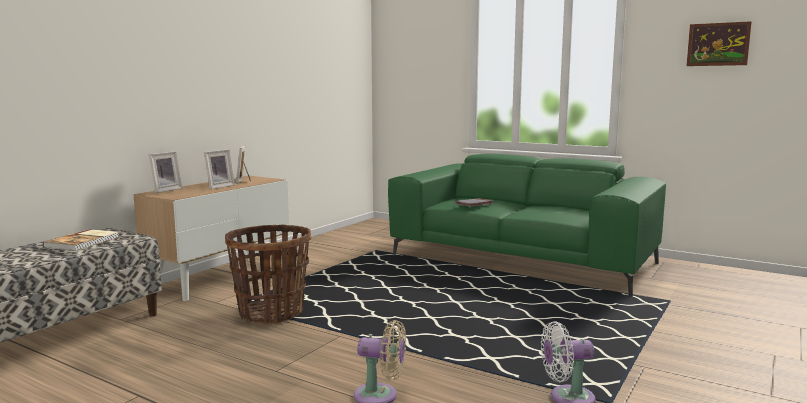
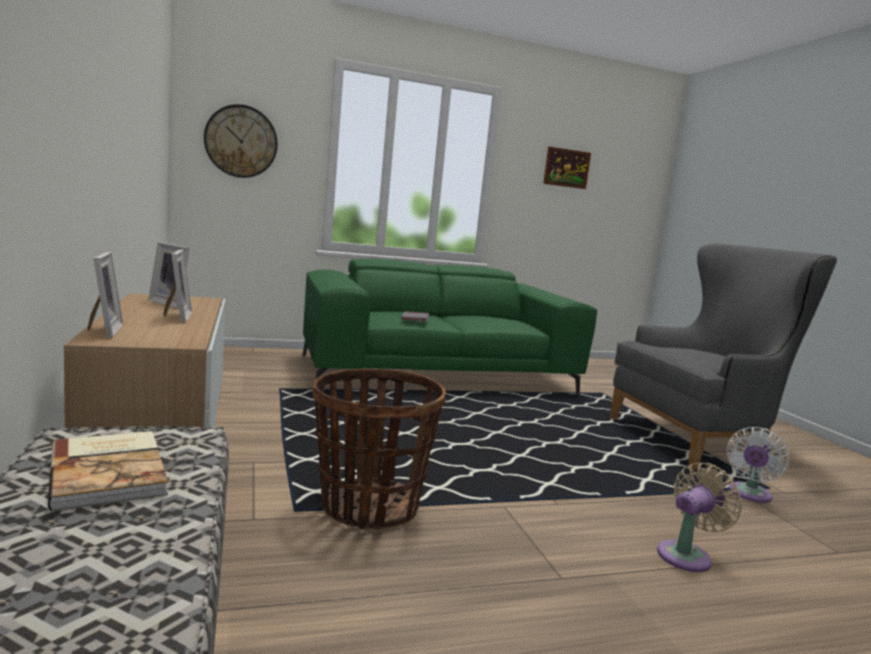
camera: 50 degrees left, 0 degrees up
none -> wall clock [204,104,278,178]
none -> grey armchair [609,243,837,469]

